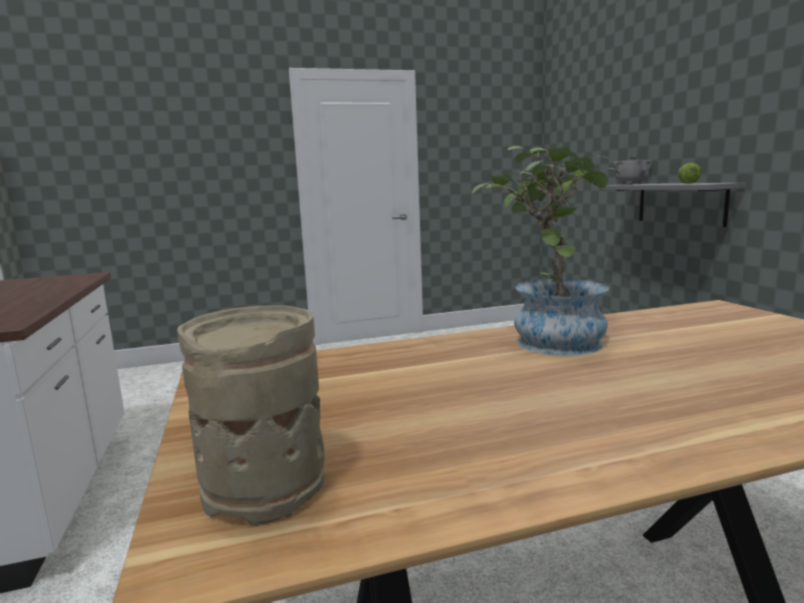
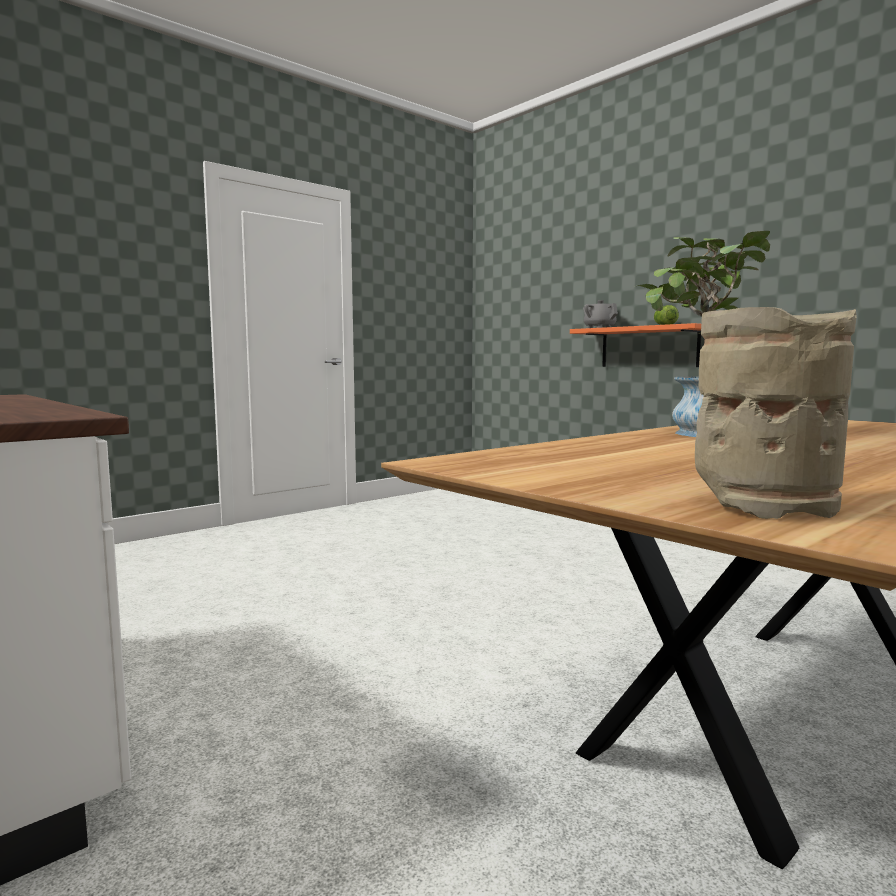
camera: 25 degrees left, 5 degrees down
grey shelf [601,183,745,227] -> orange shelf [570,323,701,367]

